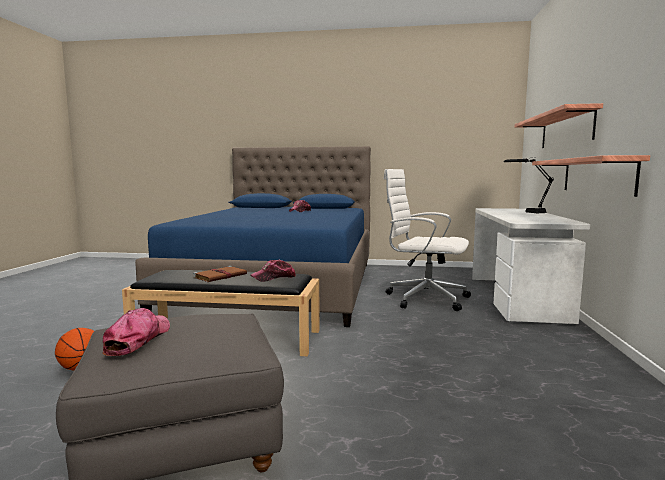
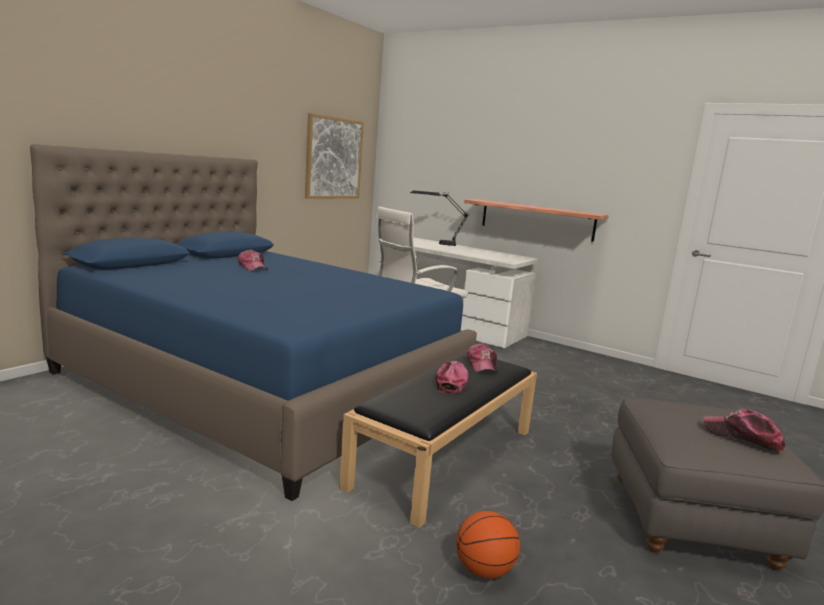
camera: 65 degrees left, 5 degrees up
brown book [193,266,247,282] -> cap [435,361,468,394]
shelf [515,103,603,148] -> none
none -> picture [305,113,364,199]

